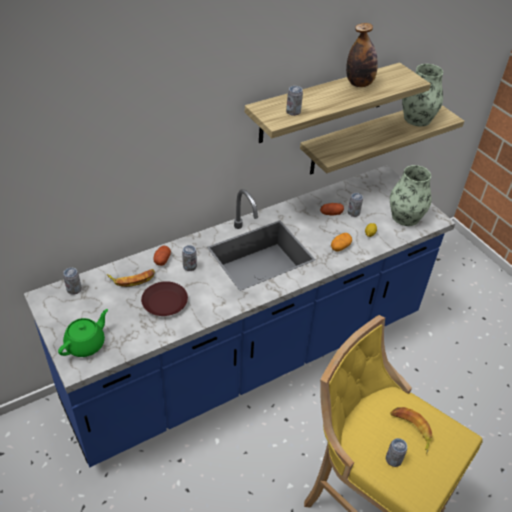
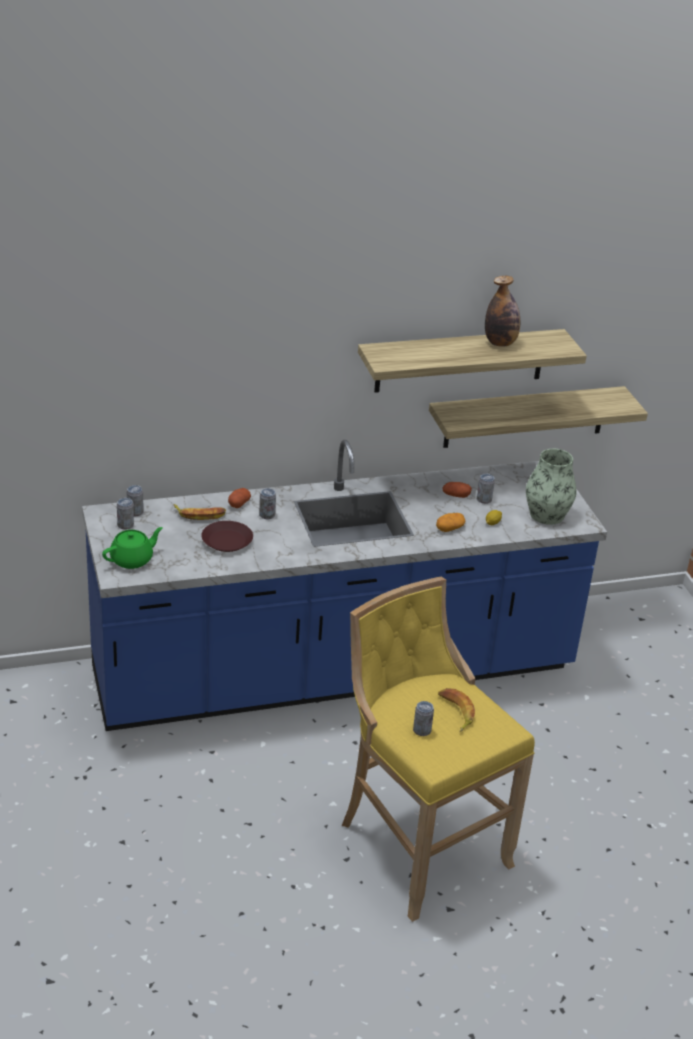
camera: 15 degrees right, 10 degrees down
can [286,86,303,116] -> can moved to [117,498,134,530]
vase [402,64,443,126] -> none

